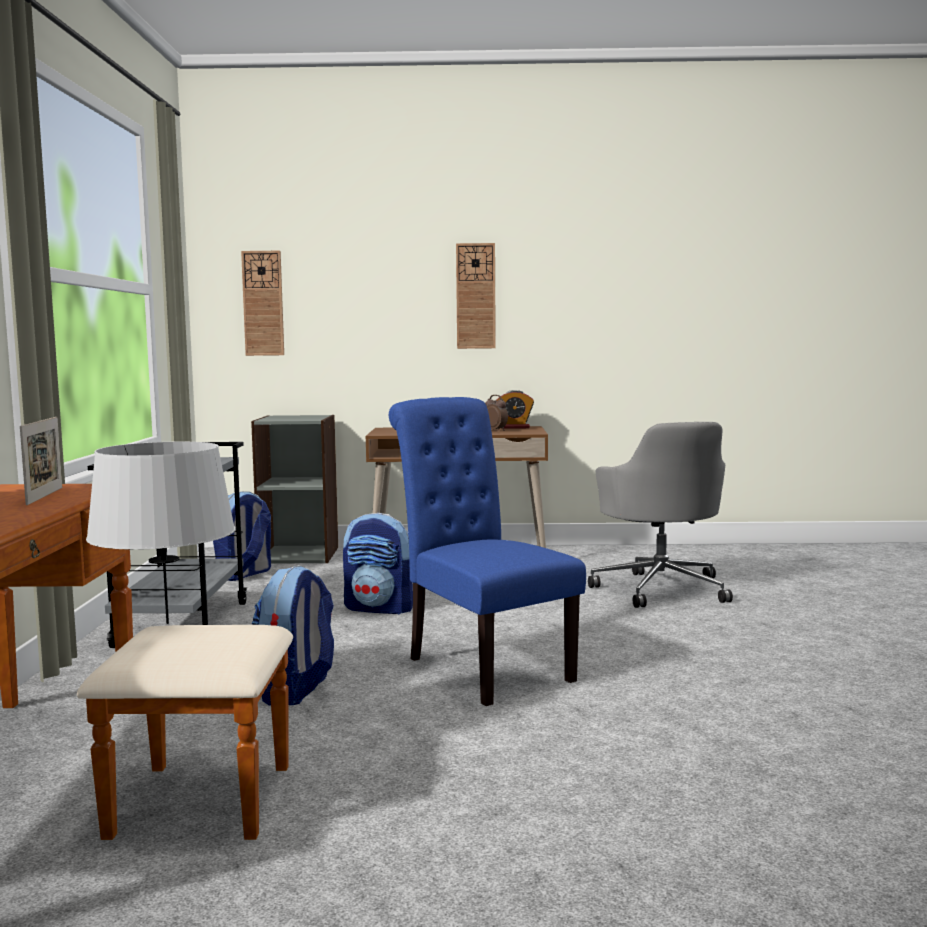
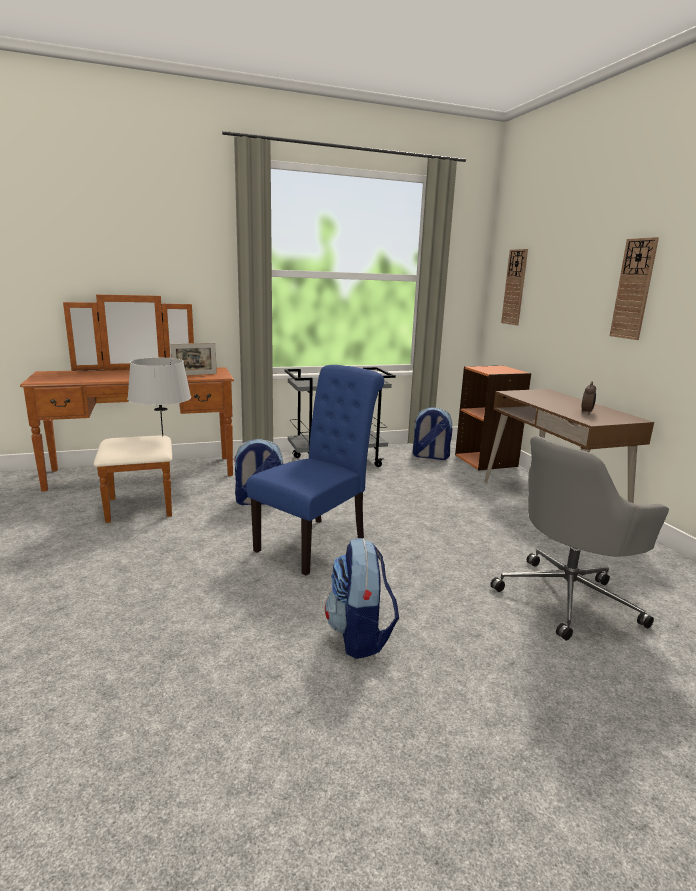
camera: 70 degrees right, 10 degrees up
grey bookcase [251,415,338,564] -> orange bookcase [455,365,531,470]
backpack [343,513,413,615] -> backpack moved to [325,538,399,659]
alarm clock [496,390,534,429] -> none

